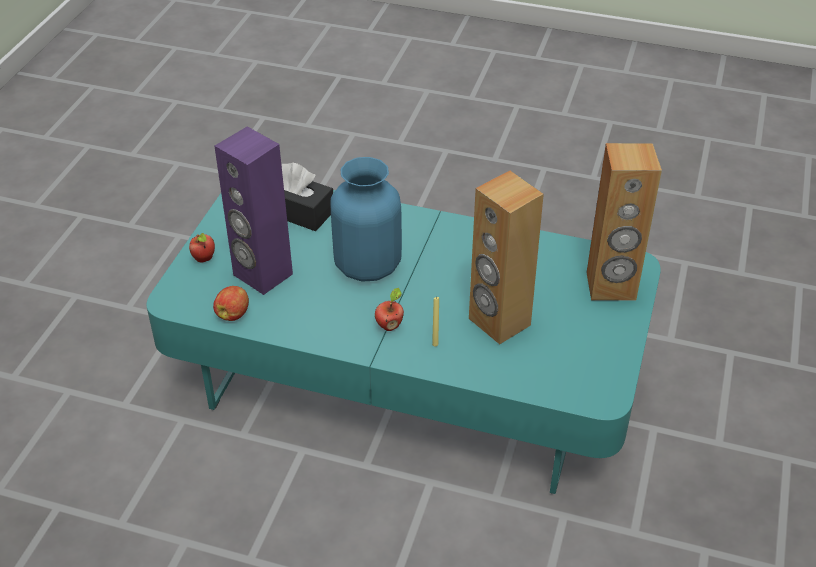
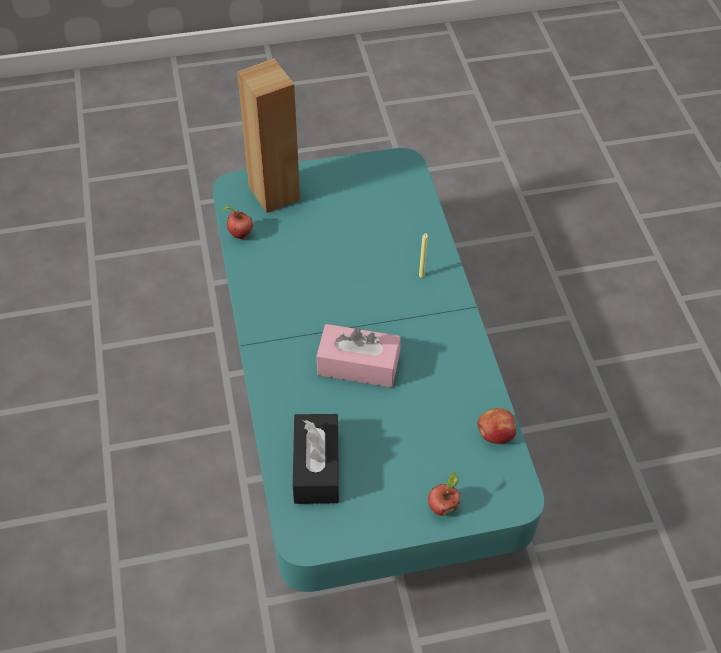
camera: 120 degrees left, 10 degrees up
purple speaker [214,126,293,295] -> none
blue vase [330,157,402,281] -> pink tissue box [317,324,401,387]
apple [375,288,404,331] -> apple moved to [221,206,253,239]
brown speaker [469,171,544,345] -> none

